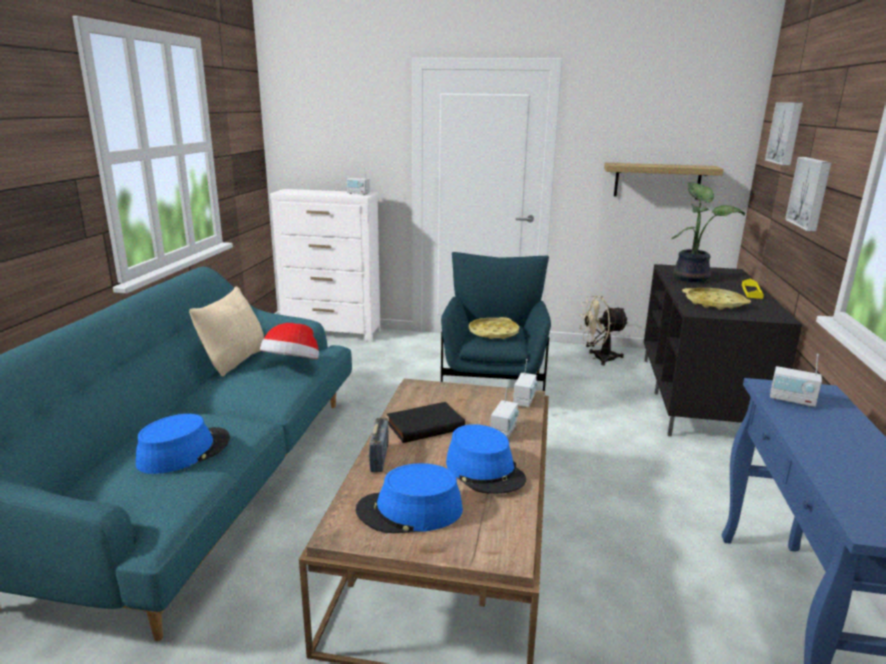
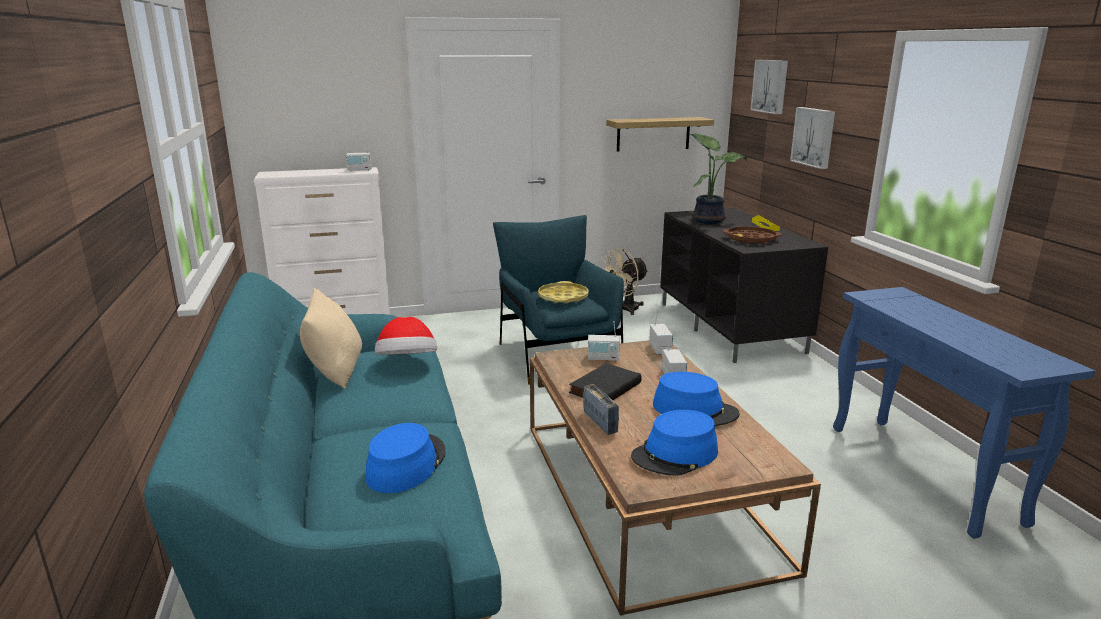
camera: 25 degrees left, 0 degrees up
yellow tray [682,288,751,310] -> brown tray [723,226,782,244]
radio [770,354,822,407] -> radio moved to [588,321,620,362]

